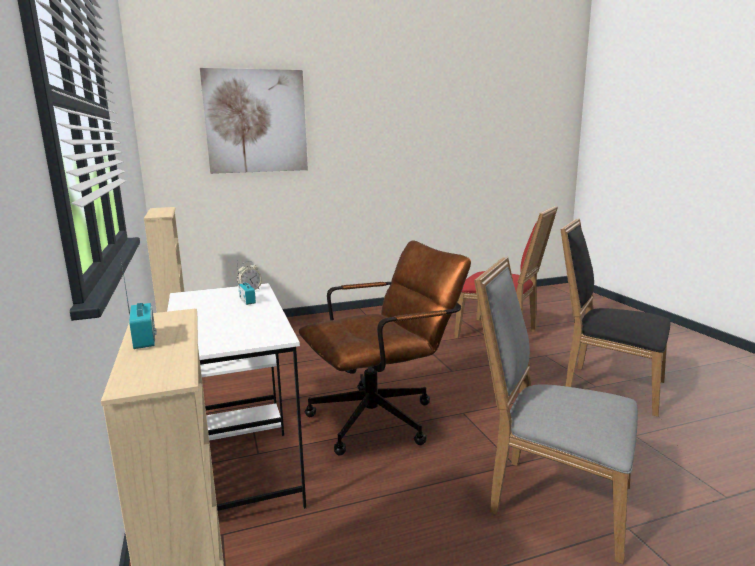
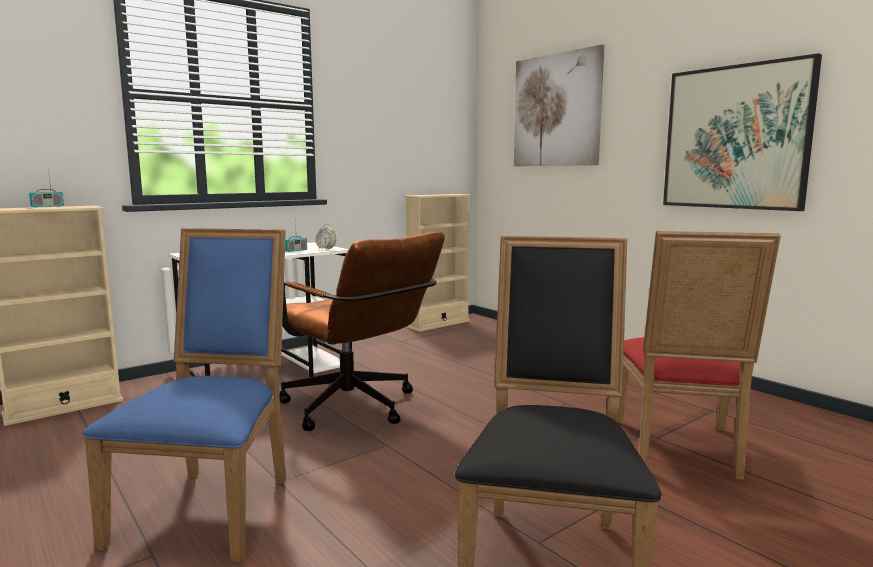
camera: 70 degrees right, 5 degrees down
grey chair [474,257,638,564] -> blue chair [82,228,286,563]
none -> picture [663,53,822,211]

